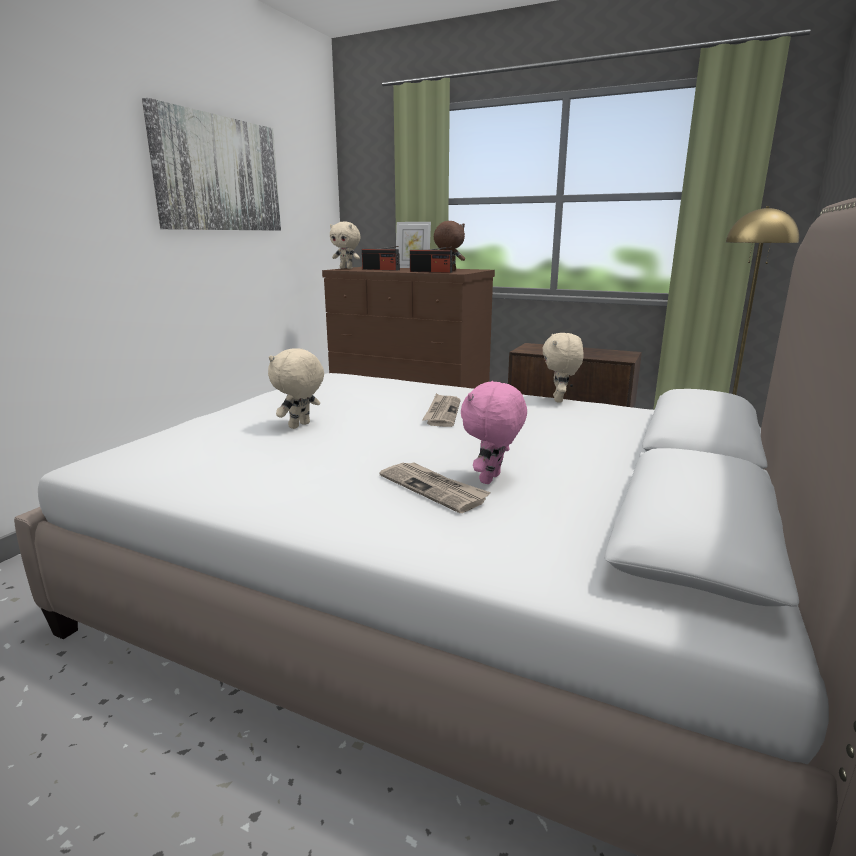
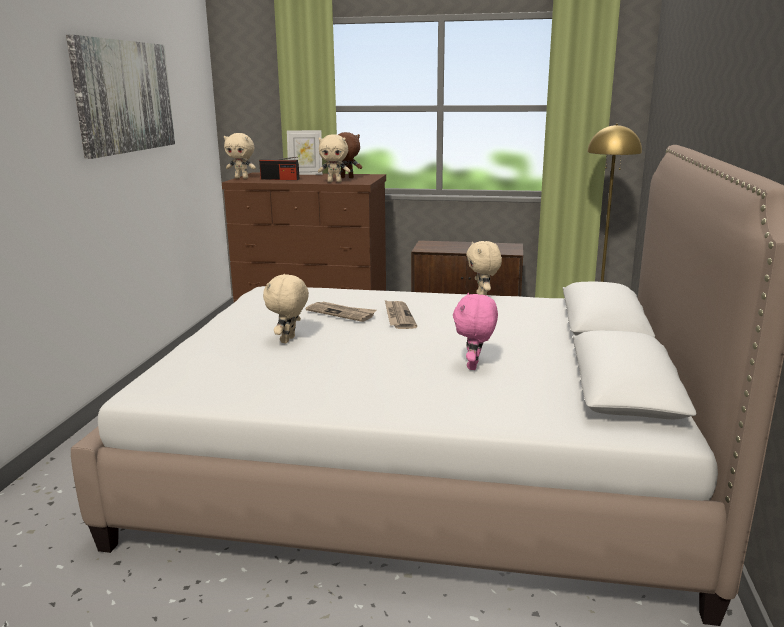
camera: 15 degrees left, 0 degrees up
newspaper [379,462,491,513] -> newspaper moved to [306,302,377,322]
radio [410,247,453,273] -> beige plush toy [318,134,350,182]

